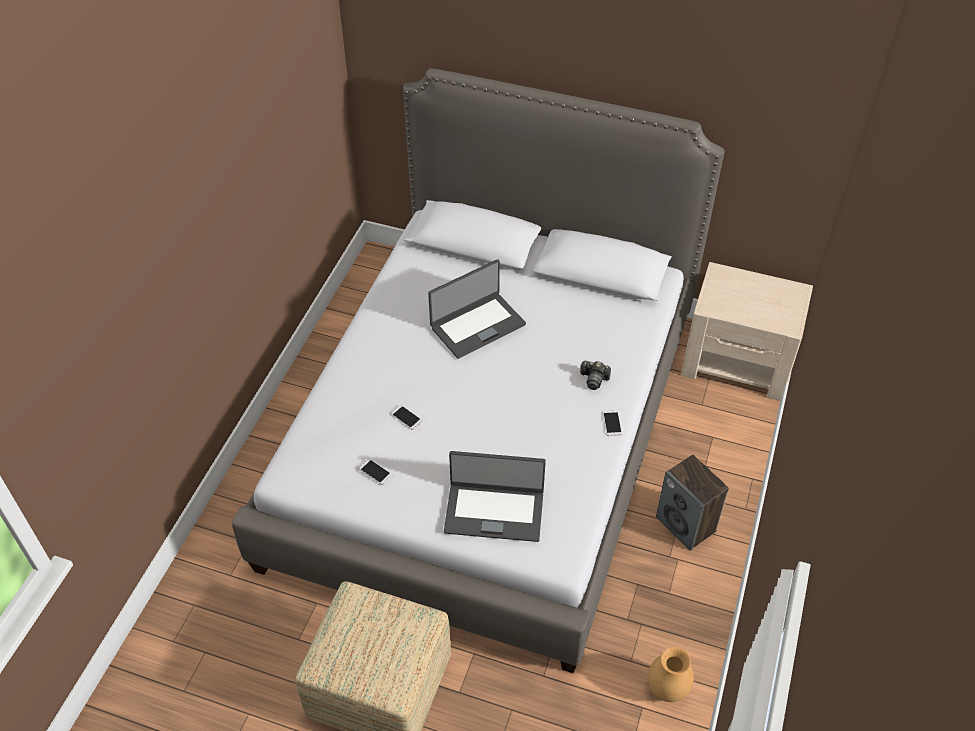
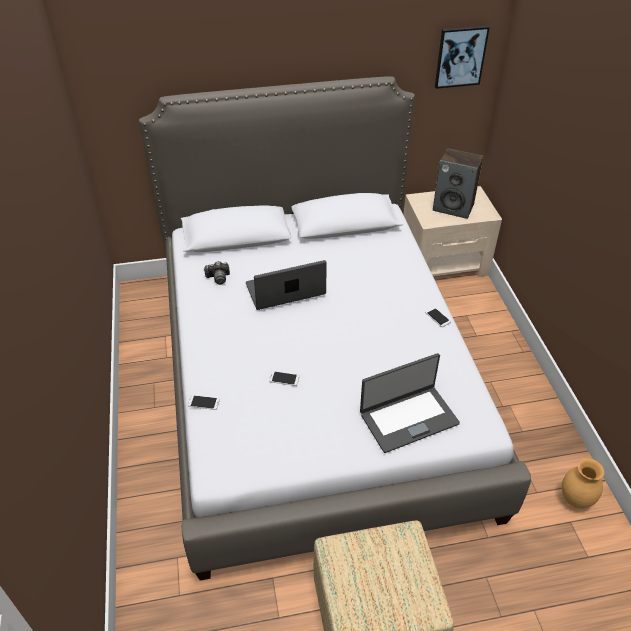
camera: 30 degrees left, 5 degrees down
phone [359,459,392,485] -> phone moved to [188,395,220,410]
laptop [428,259,526,359] -> laptop turned 135 degrees counterclockwise [246,260,327,310]
camera [580,361,611,390] -> camera moved to [204,261,230,285]
speaker [656,455,729,551] -> speaker moved to [433,148,483,219]
none -> picture [435,25,490,89]

